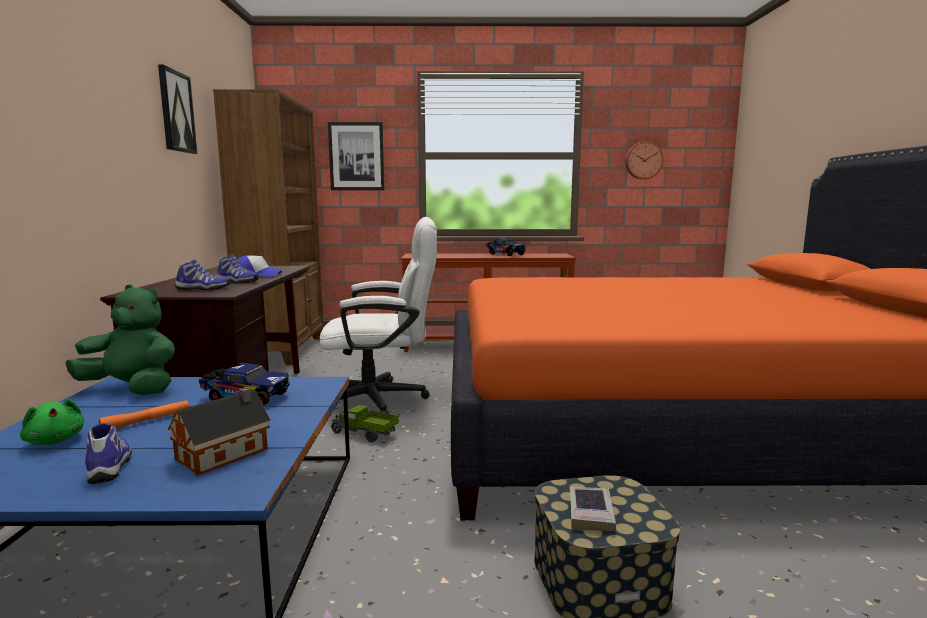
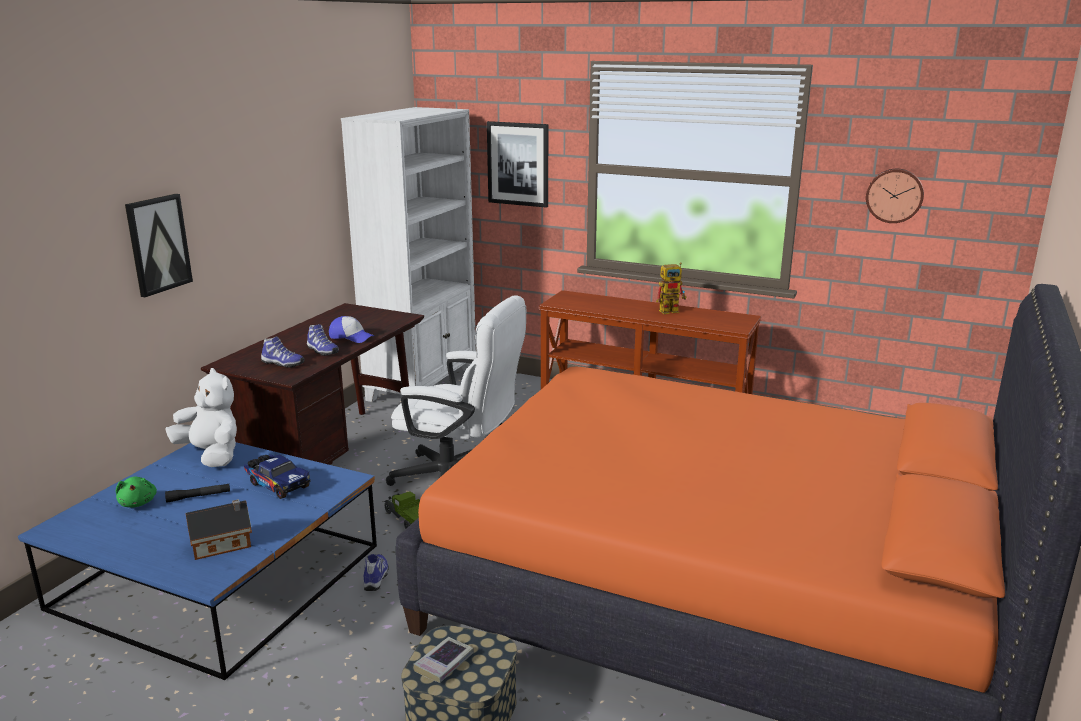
camera: 25 degrees right, 10 degrees up
green plush toy [66,285,175,395] -> white plush toy [165,368,237,467]
shoe [85,423,132,484] -> shoe moved to [363,554,389,591]
orange flashlight [99,400,189,429] -> black flashlight [165,484,230,503]
picture [158,65,197,154] -> picture moved to [125,194,193,297]
brown bookcase [213,89,323,365] -> white bookcase [341,107,476,402]
toy truck [486,238,526,256] -> toy robot [656,262,687,314]

